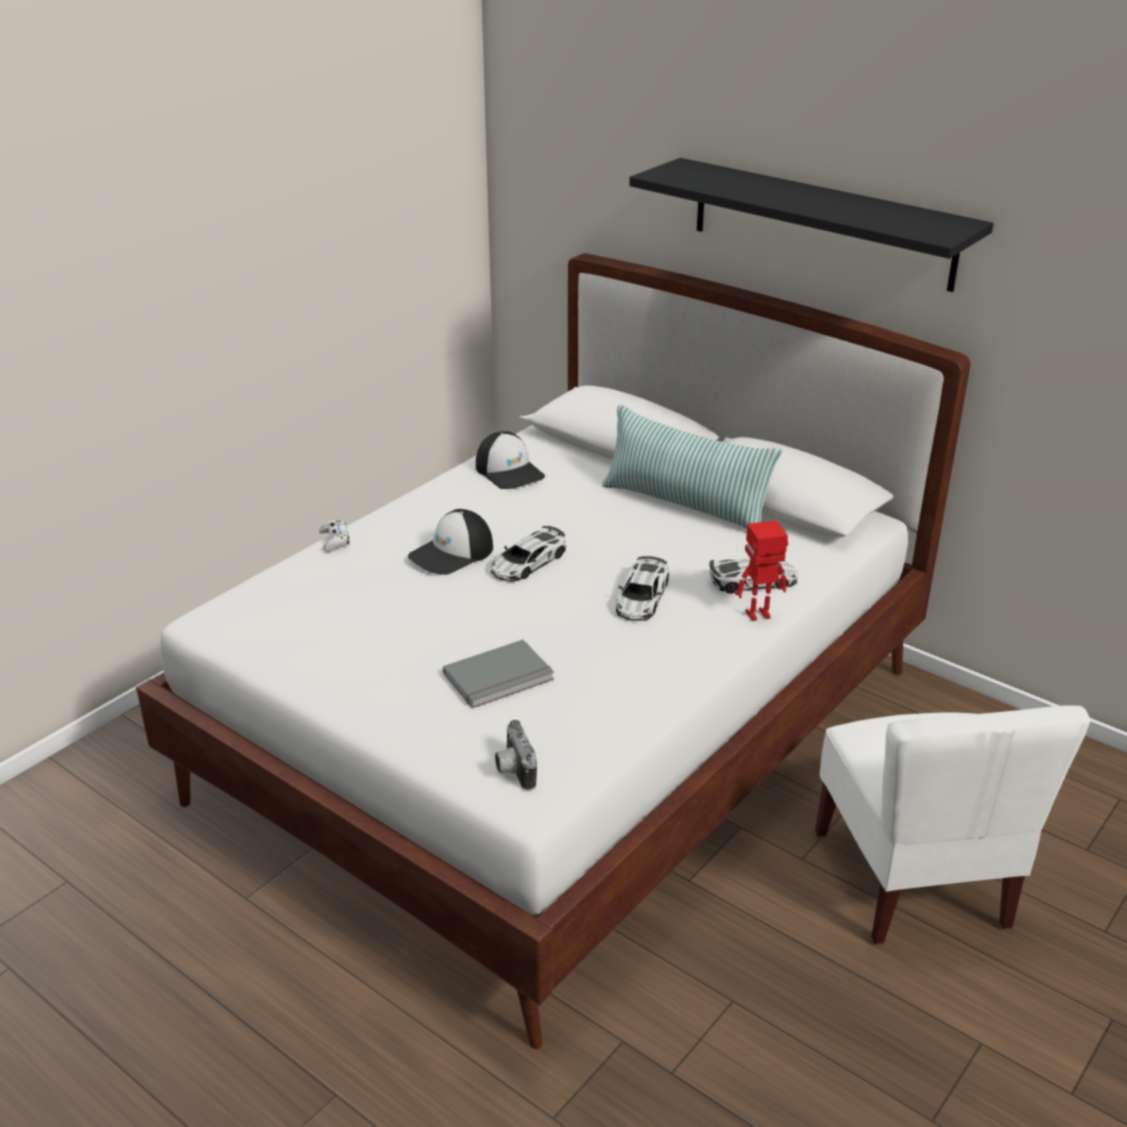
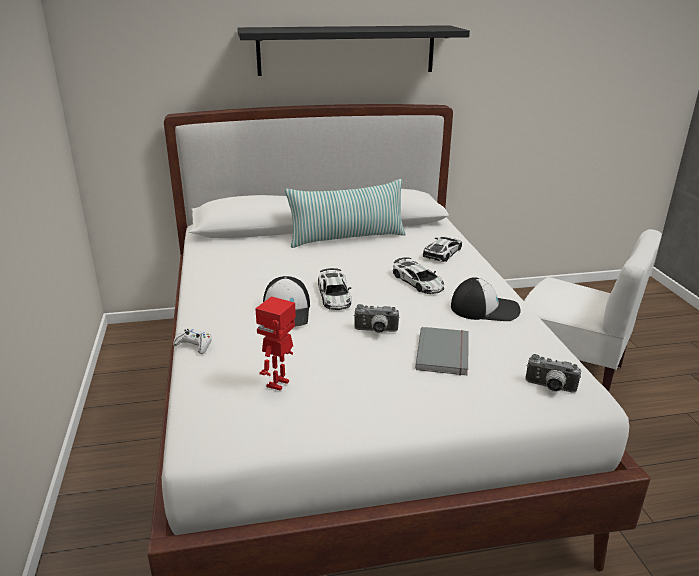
camera: 50 degrees left, 5 degrees down
cap [476,431,545,489] -> cap moved to [451,277,521,321]
toy robot [734,520,788,621] -> toy robot moved to [255,296,296,390]
none -> camera [354,304,400,333]

